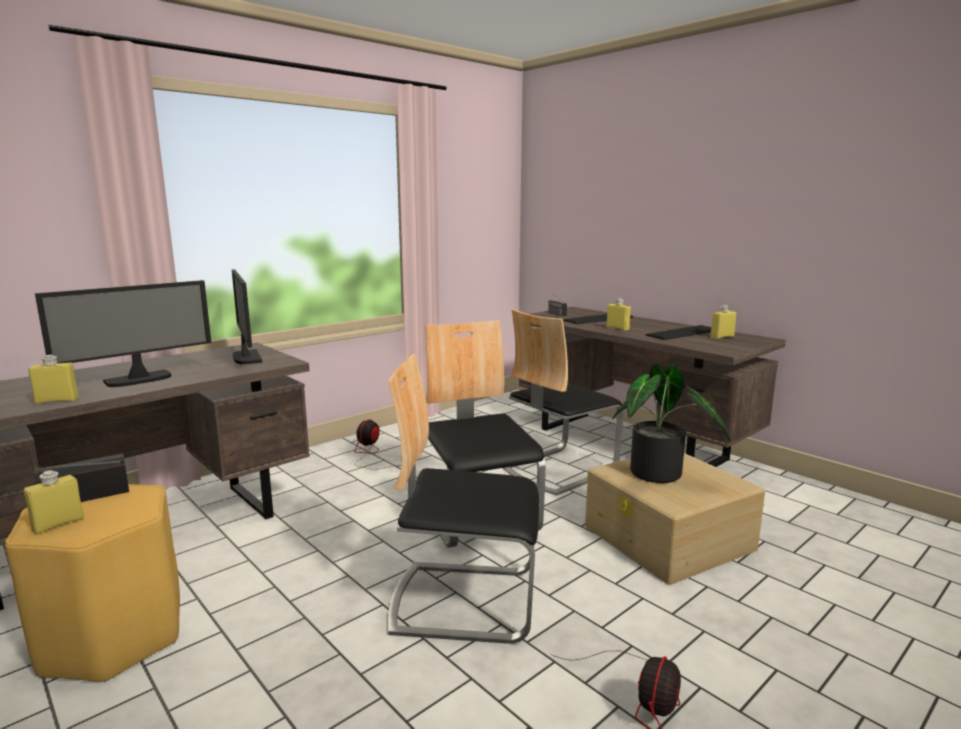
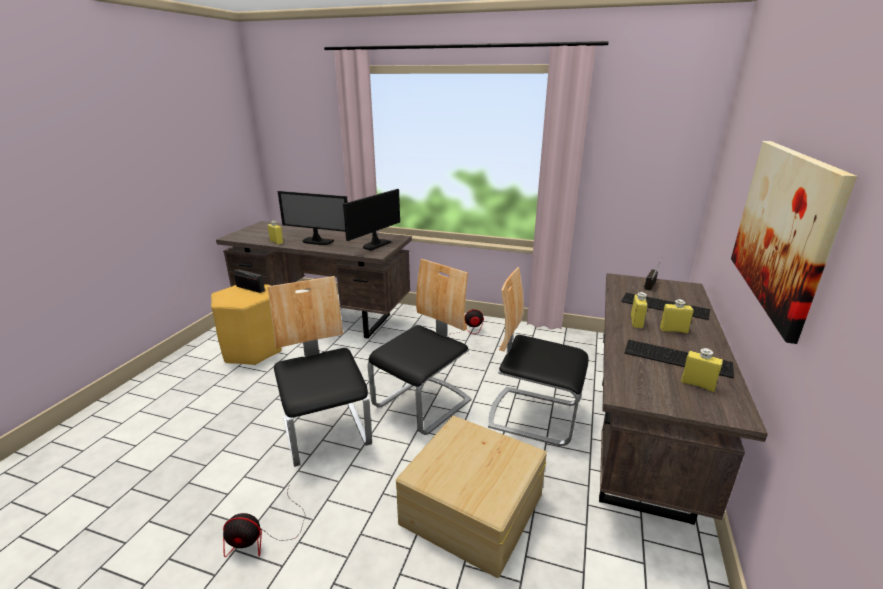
camera: 60 degrees right, 10 degrees up
yellow bottle [24,470,84,535] -> yellow bottle moved to [660,299,694,334]
potted plant [613,364,731,483] -> none
none -> picture [731,141,857,344]

